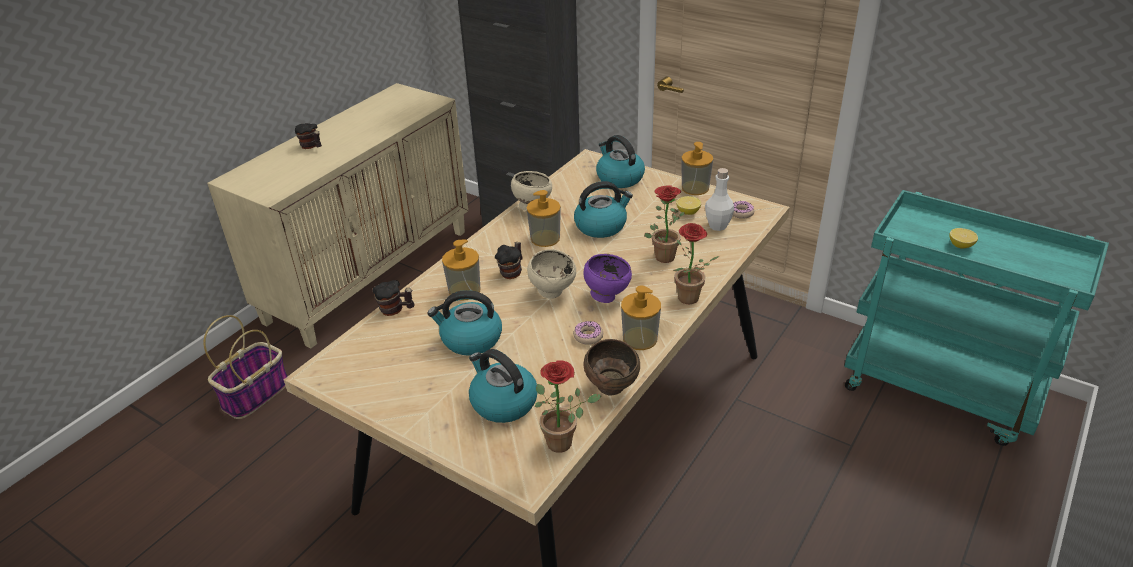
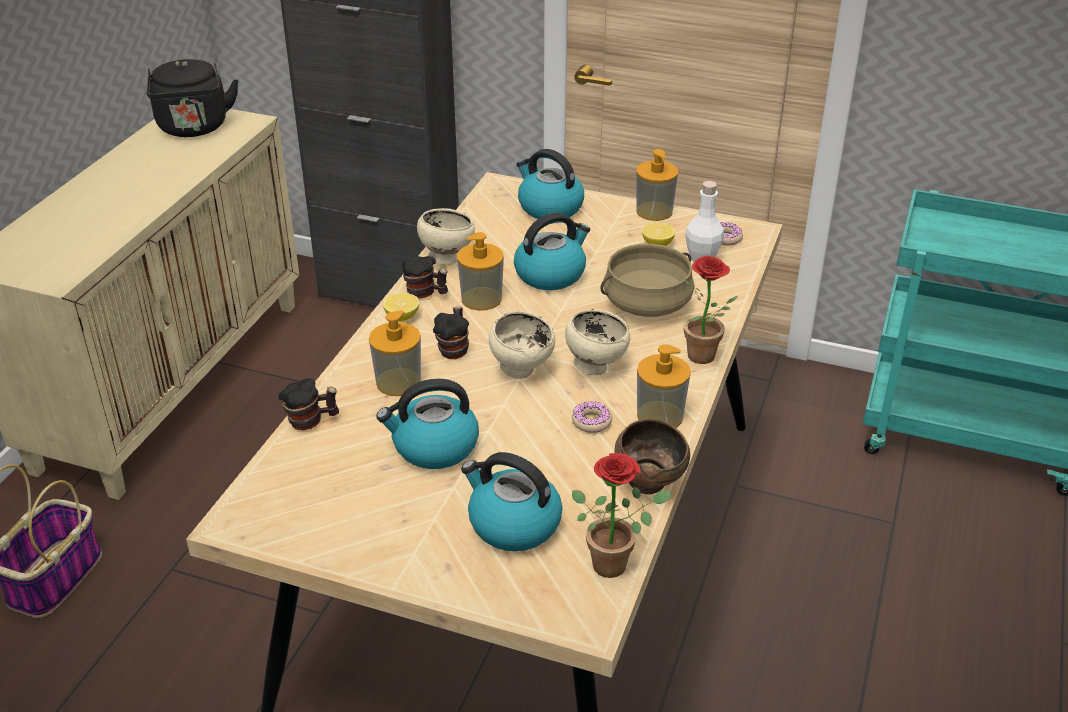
camera: 15 degrees left, 0 degrees up
mug [295,123,322,149] -> mug moved to [402,256,448,299]
purple bowl [584,254,632,303] -> beige bowl [565,309,630,375]
potted plant [644,185,685,263] -> beige cooking pot [600,244,694,317]
lemon [949,228,978,248] -> lemon moved to [383,293,419,321]
none -> black kettle [146,59,239,137]

